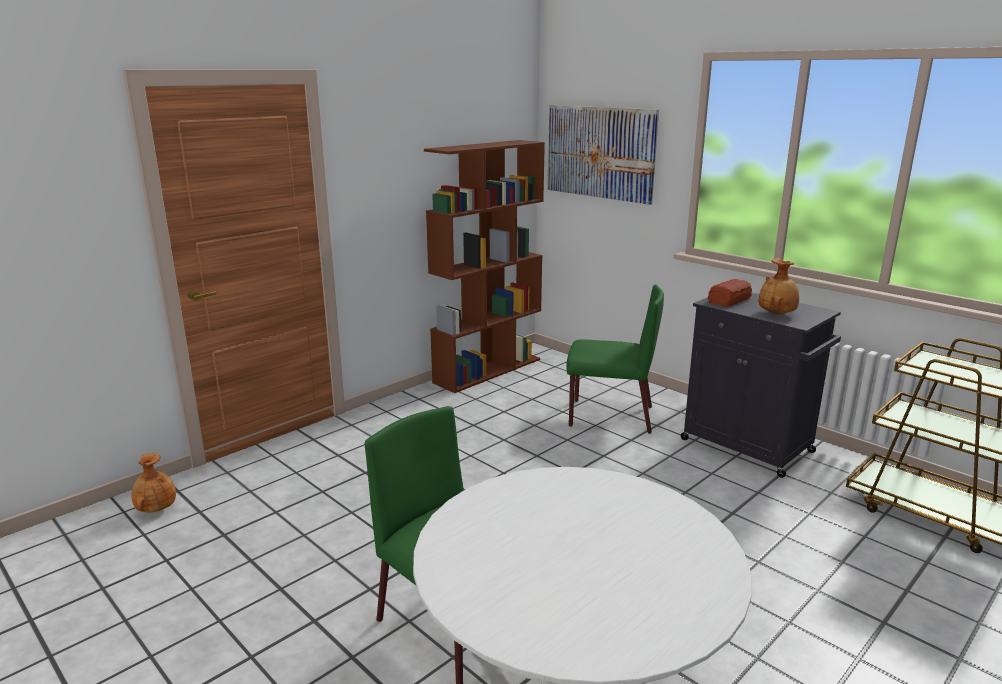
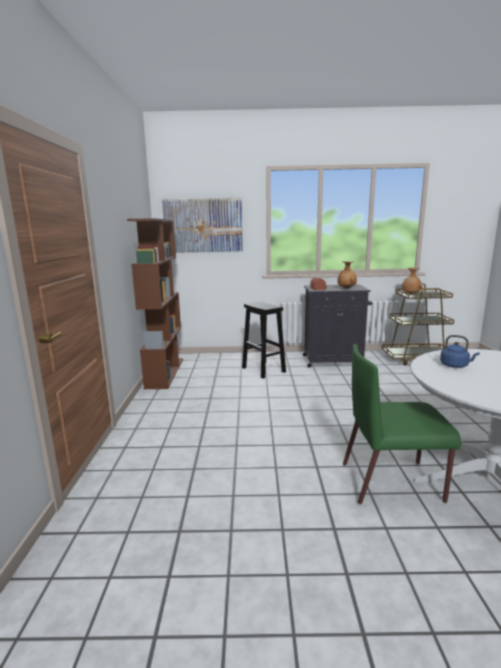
camera: 45 degrees left, 5 degrees down
brown vase [132,453,176,512] -> brown vase moved to [402,268,423,294]
green chair [566,285,664,434] -> black stool [242,302,286,379]
none -> blue kettle [440,335,480,368]

